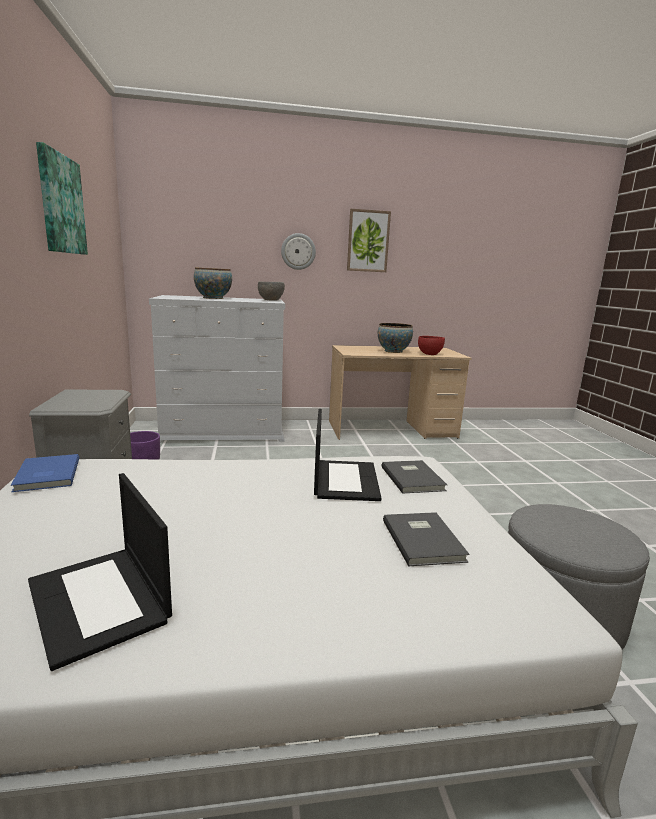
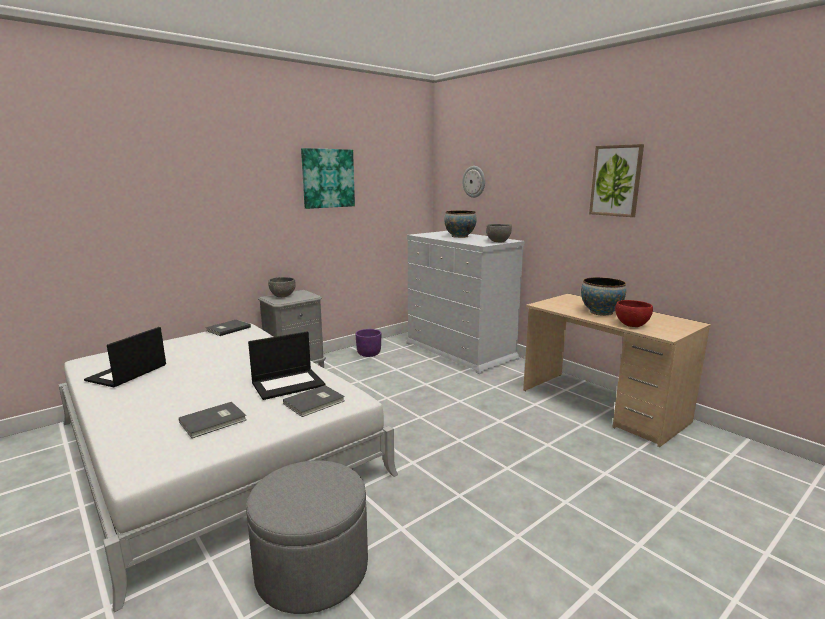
camera: 60 degrees right, 0 degrees up
blue book [11,454,79,492] -> grey book [206,320,251,336]
wall clock [281,233,316,270] -> wall clock moved to [462,166,485,198]
none -> grey bowl [268,277,296,297]

